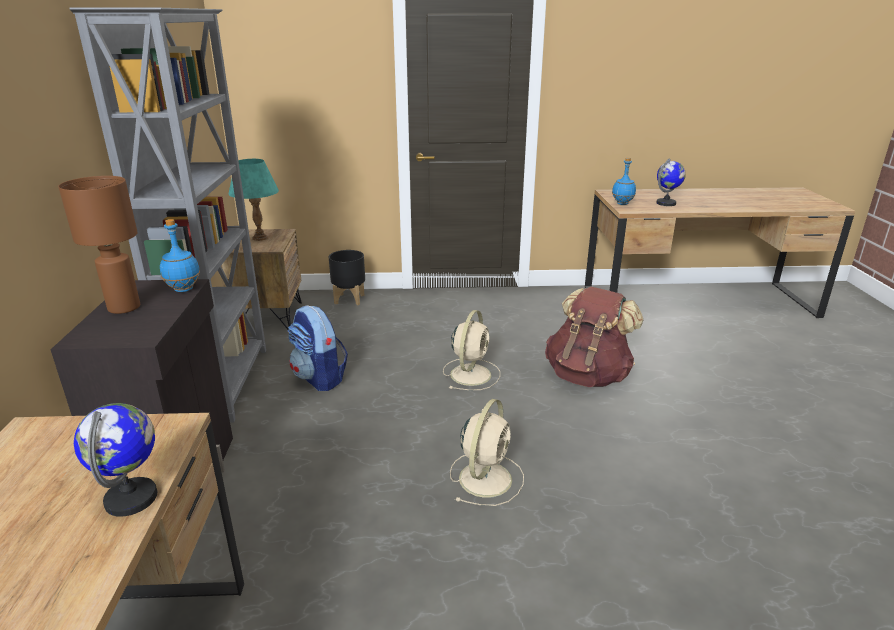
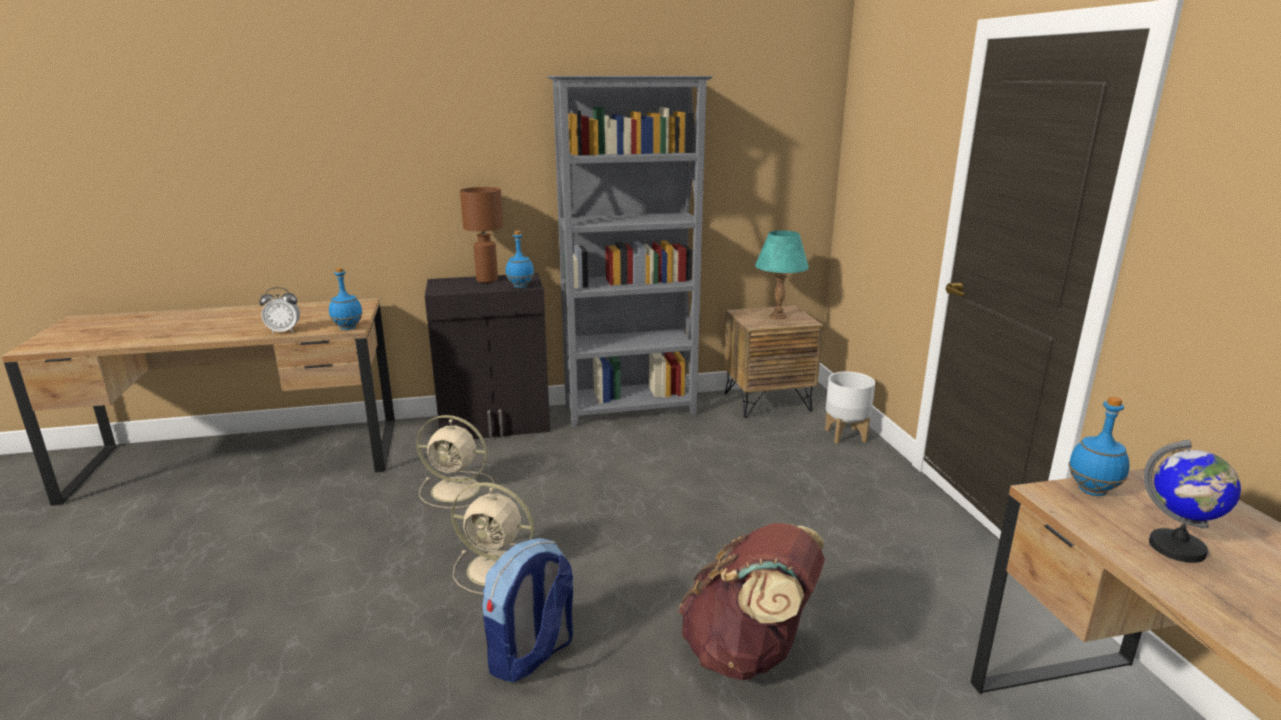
camera: 80 degrees right, 5 degrees down
globe [74,403,157,517] -> alarm clock [259,287,300,334]
backpack [288,305,348,391] -> backpack moved to [482,538,573,683]
black planter [329,250,365,305] -> white planter [825,372,875,444]
beige fan [443,310,500,390] -> beige fan moved to [417,415,494,508]
none -> blue bottle [329,267,363,330]

